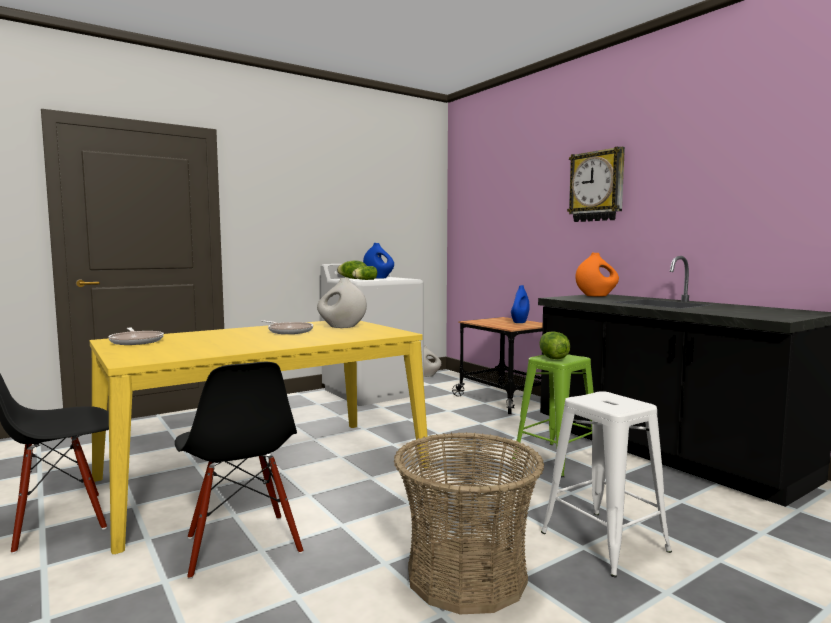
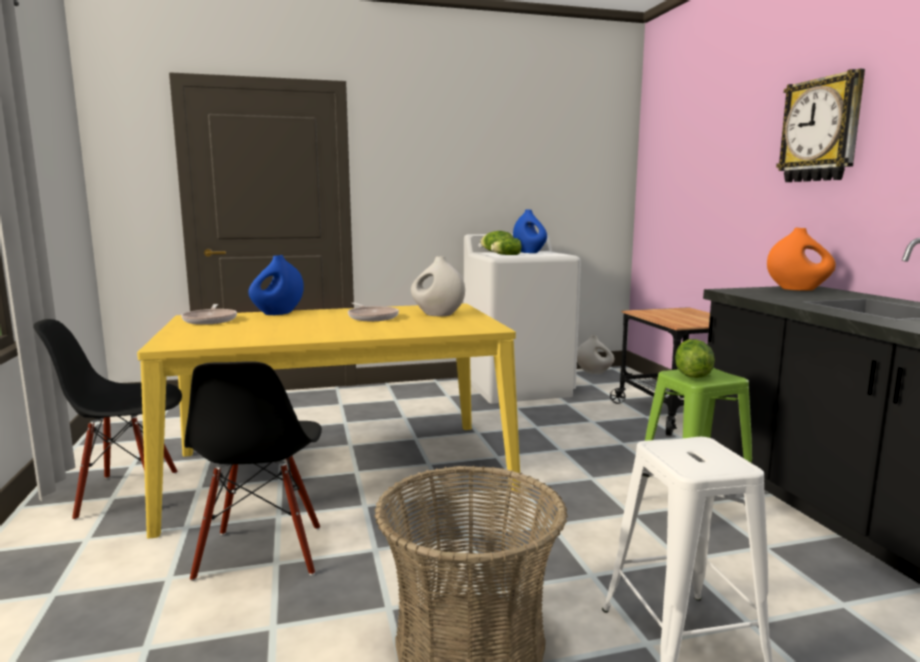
camera: 20 degrees right, 5 degrees up
blue vase [511,285,530,323] -> blue vase moved to [248,255,304,315]

